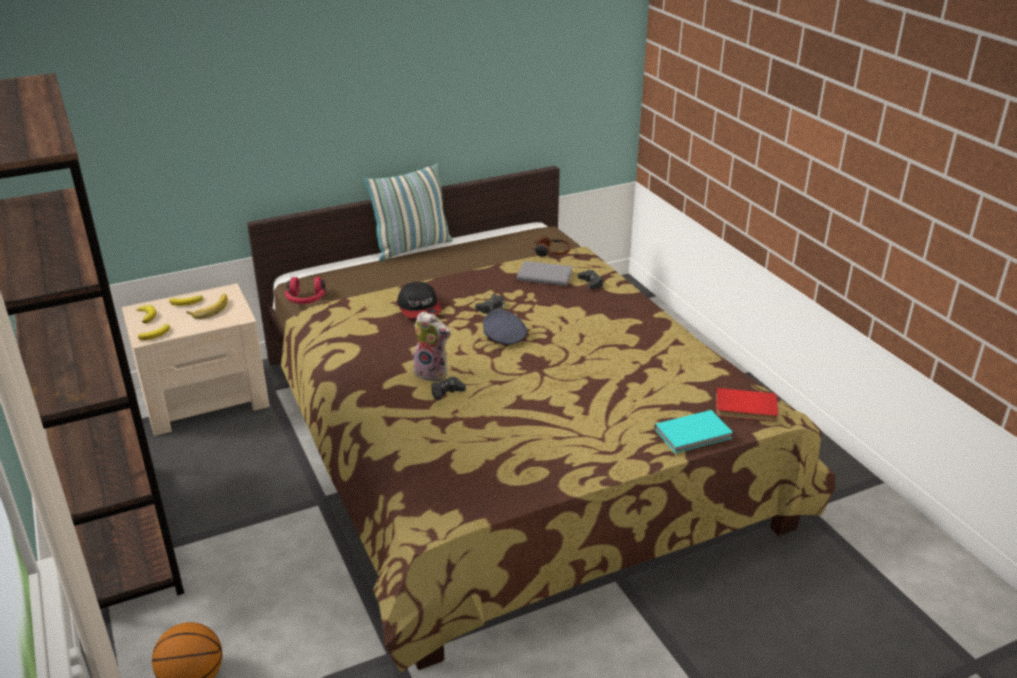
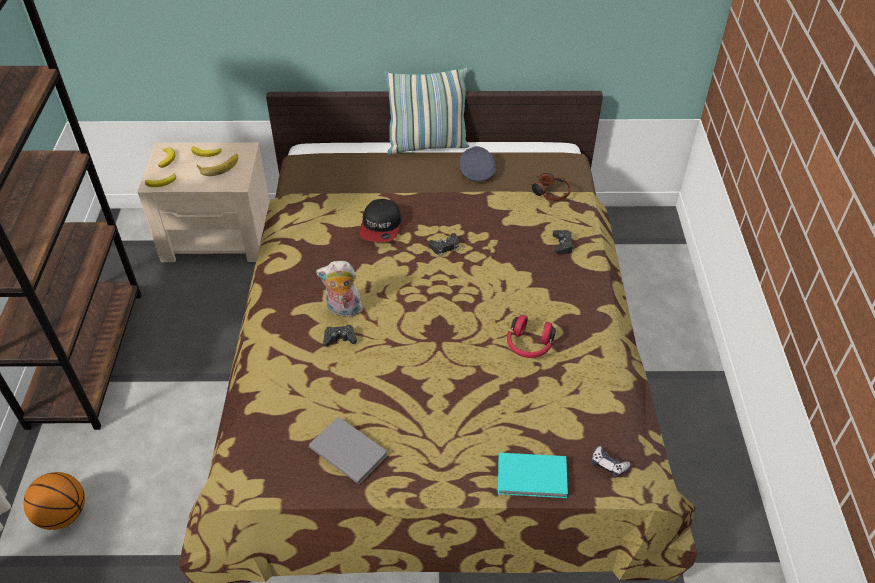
camera: 25 degrees right, 15 degrees up
red headphones [285,276,326,304] -> red headphones moved to [507,315,556,358]
plush toy [413,311,451,382] -> plush toy turned 135 degrees clockwise [316,261,362,317]
grey cap [483,309,528,345] -> grey cap moved to [459,146,496,182]
grey book [517,261,573,286] -> grey book moved to [309,416,388,484]
red book [716,388,779,422] -> game controller [592,446,631,478]

